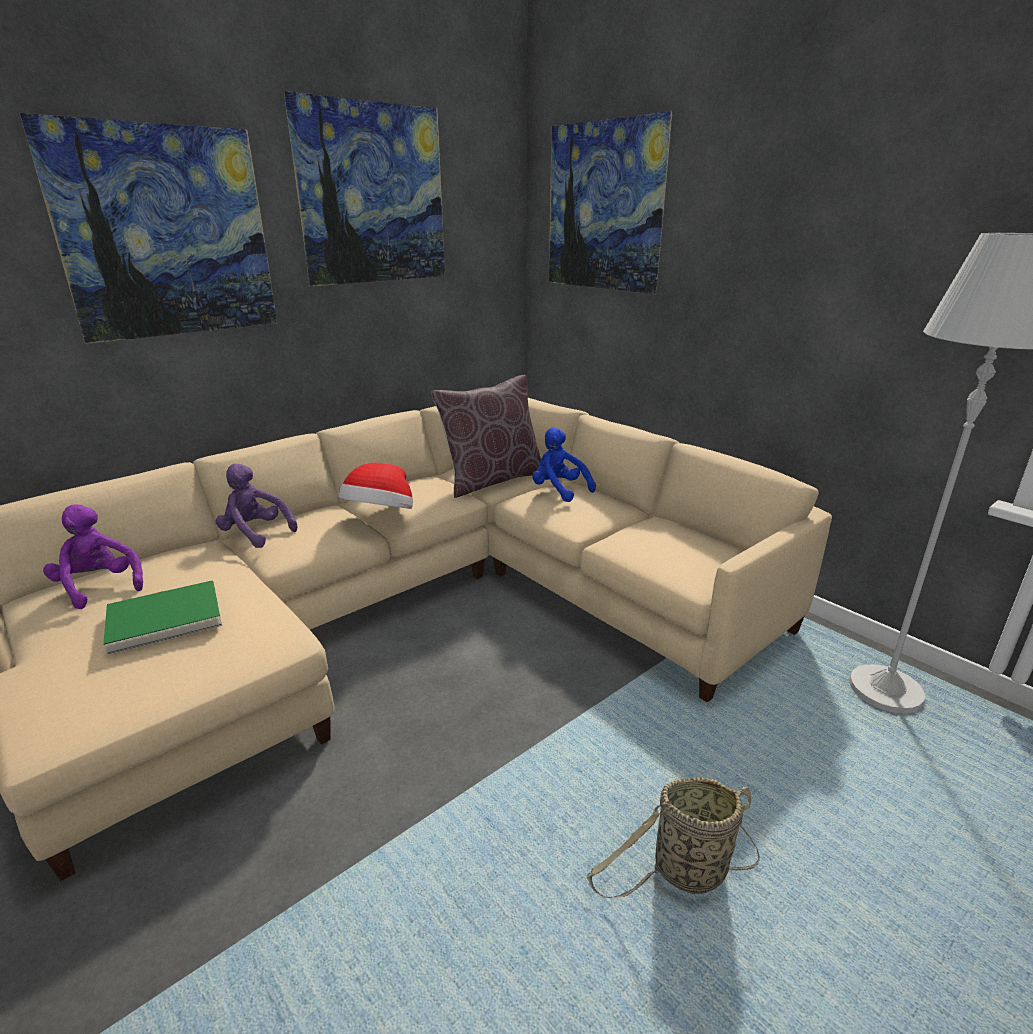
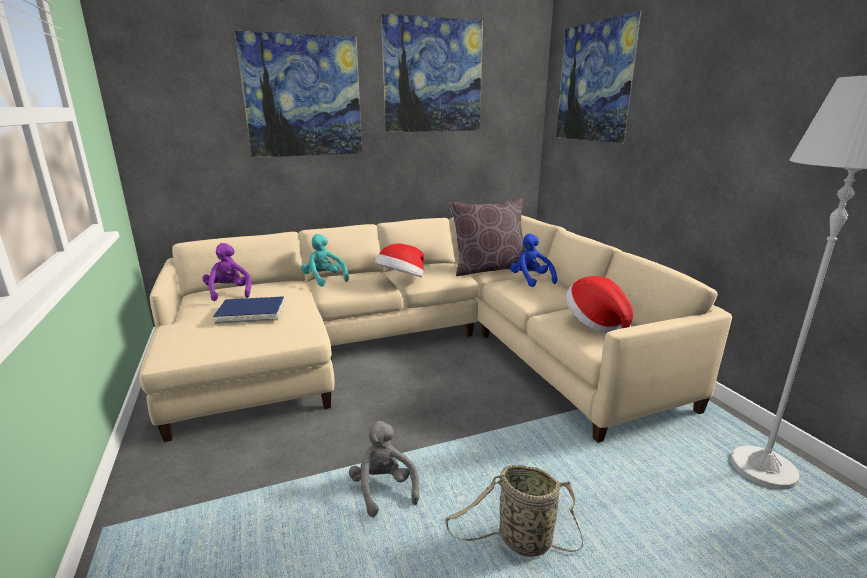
camera: 20 degrees right, 5 degrees down
green book [103,580,222,654] -> blue book [213,296,285,324]
purple plush toy [216,464,297,548] -> turquoise plush toy [301,234,349,287]
none -> grey plush toy [349,421,419,517]
none -> hat [566,276,633,333]

